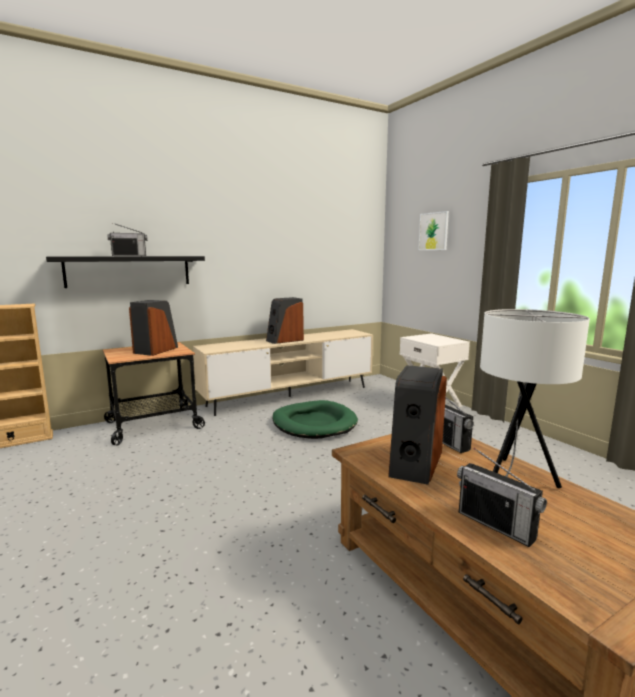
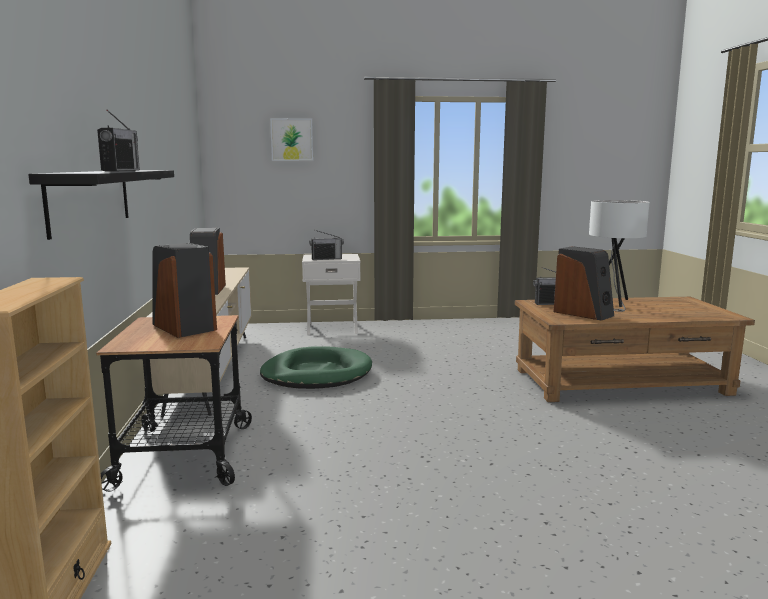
camera: 65 degrees left, 0 degrees up
radio [457,448,547,547] -> radio moved to [309,230,344,260]

